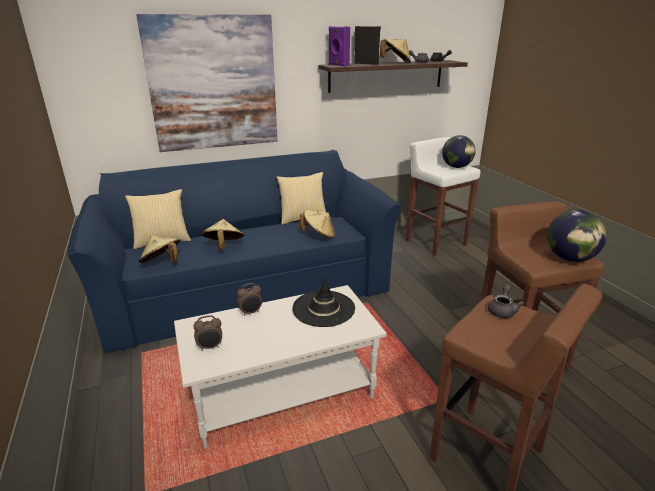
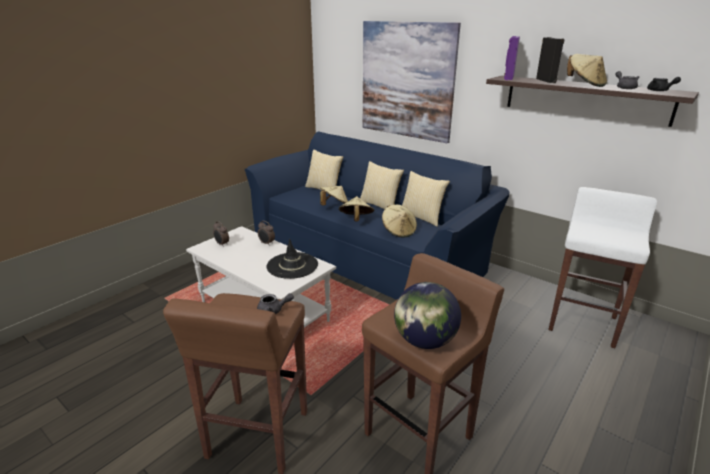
camera: 60 degrees right, 0 degrees up
beige hat [139,236,181,263] -> beige hat moved to [339,196,375,222]
globe [442,135,476,168] -> none
none -> pillow [360,161,404,209]

